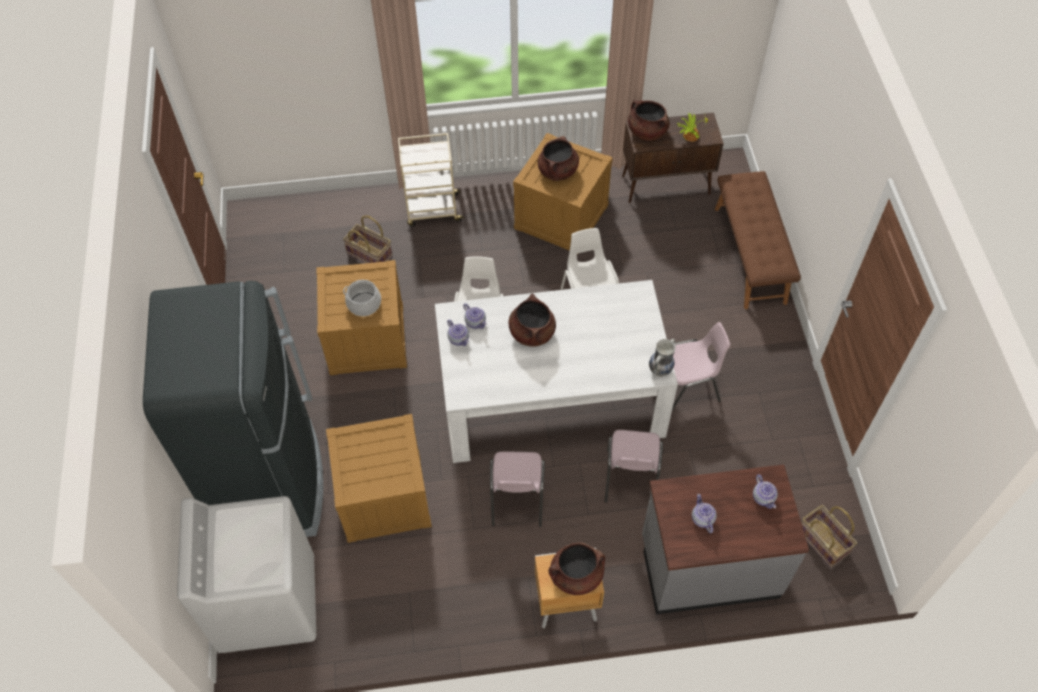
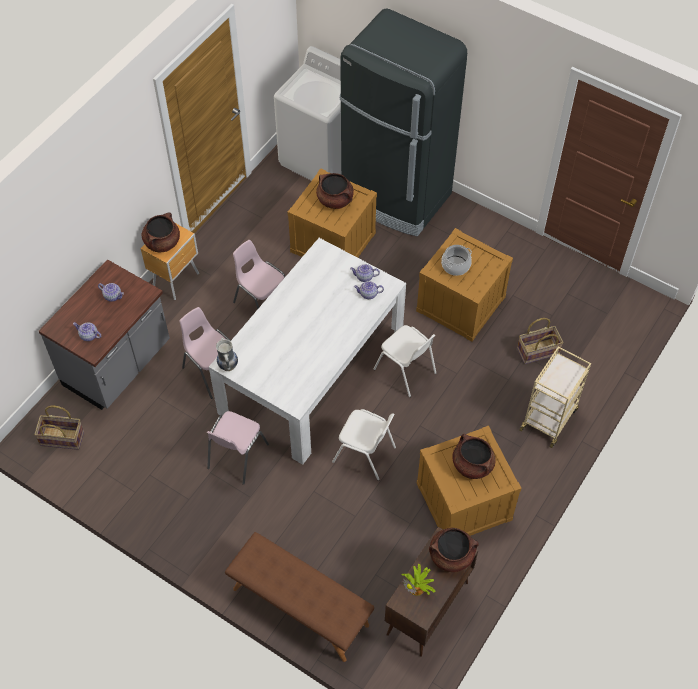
camera: 130 degrees right, 0 degrees up
brown cooking pot [508,294,556,347] -> brown cooking pot moved to [316,173,354,209]

